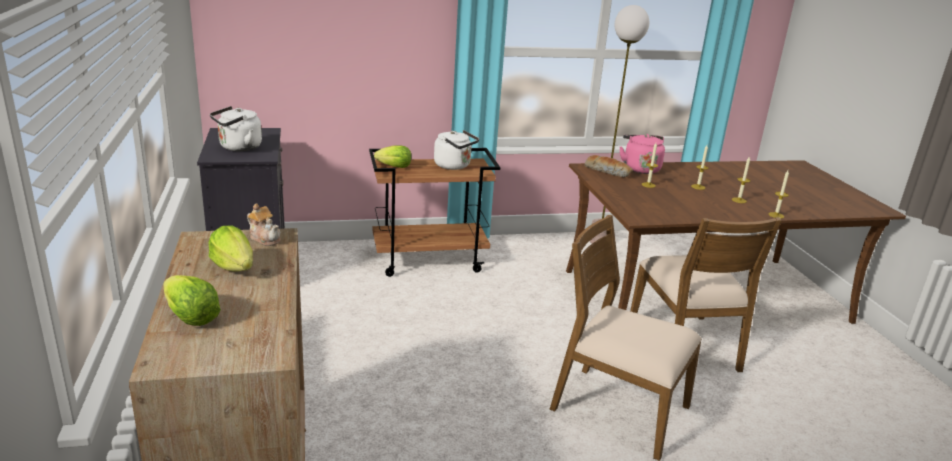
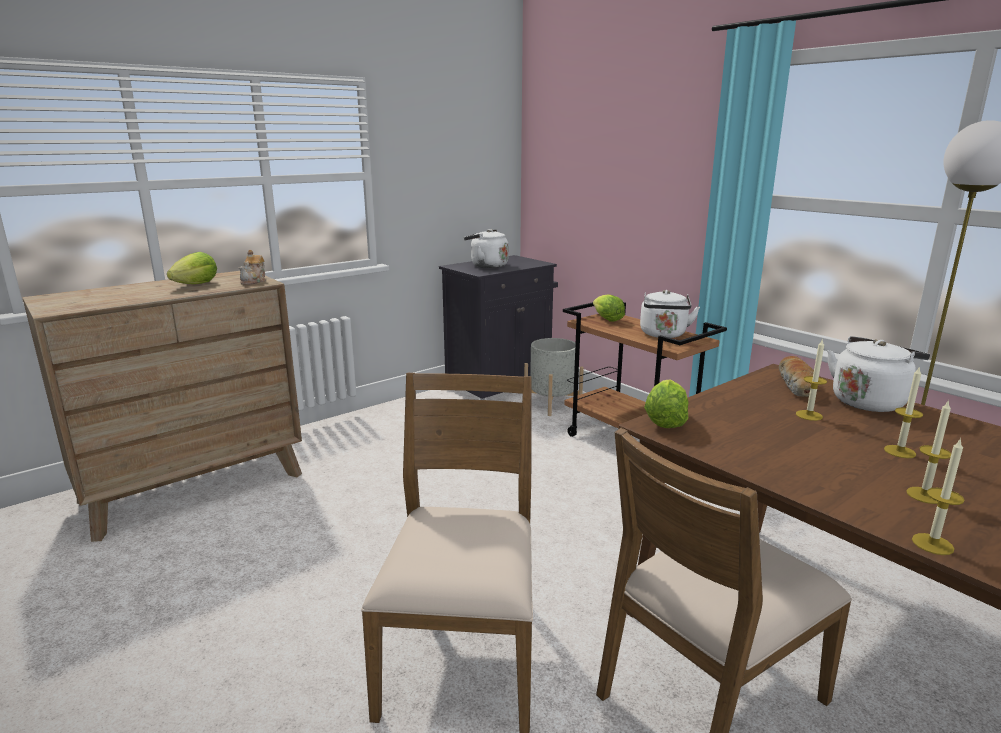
camera: 65 degrees right, 5 degrees down
lettuce [163,275,221,326] -> lettuce moved to [644,379,688,428]
pink kettle [620,134,665,174] -> white kettle [827,336,930,412]
none -> grey planter [524,338,584,416]

